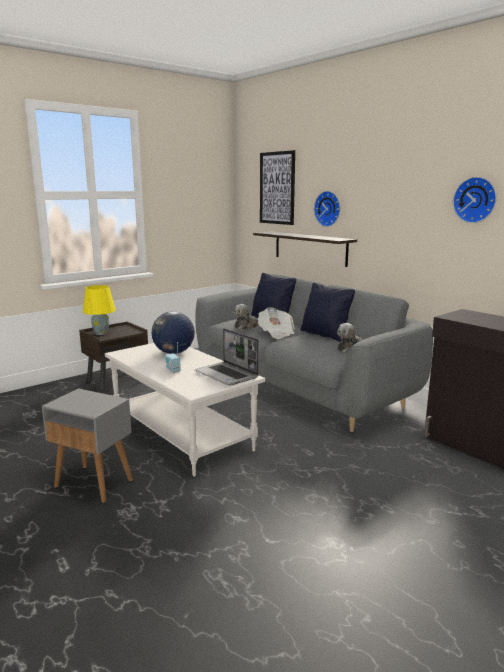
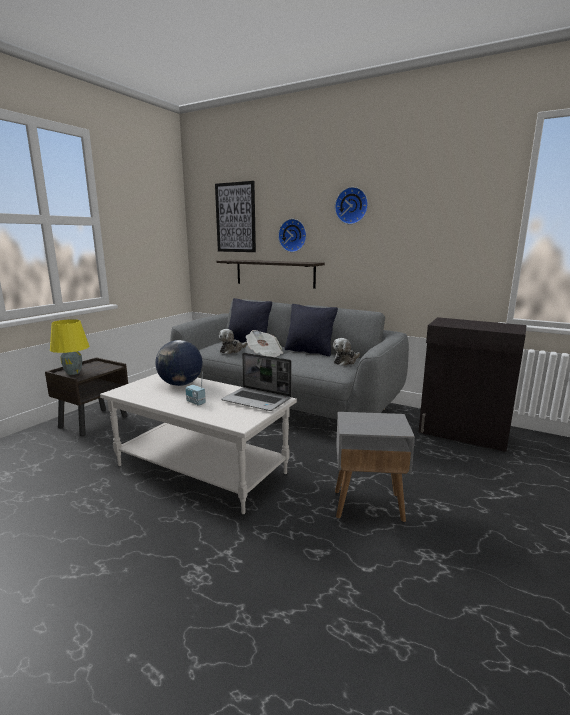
camera: 20 degrees left, 0 degrees up
grey side table [42,388,133,503] -> grey side table moved to [335,412,415,522]
wall clock [453,177,497,223] -> wall clock moved to [335,187,368,224]

